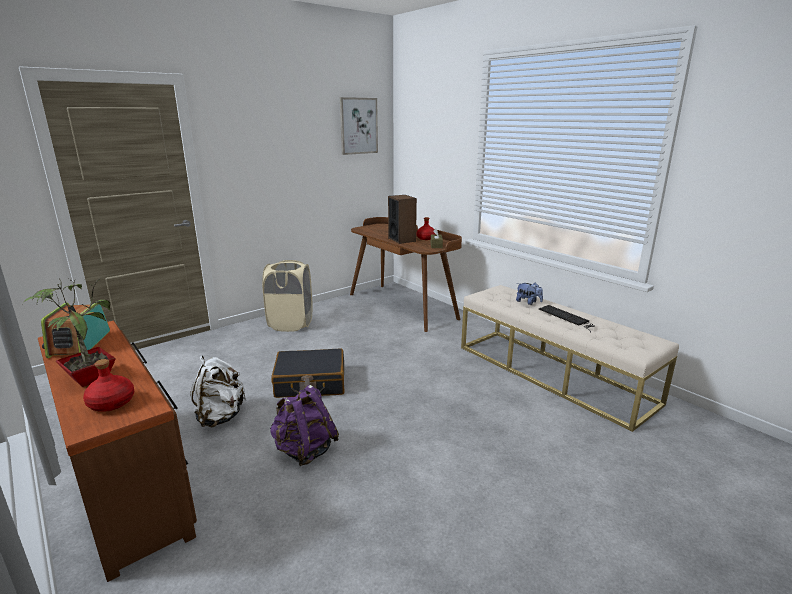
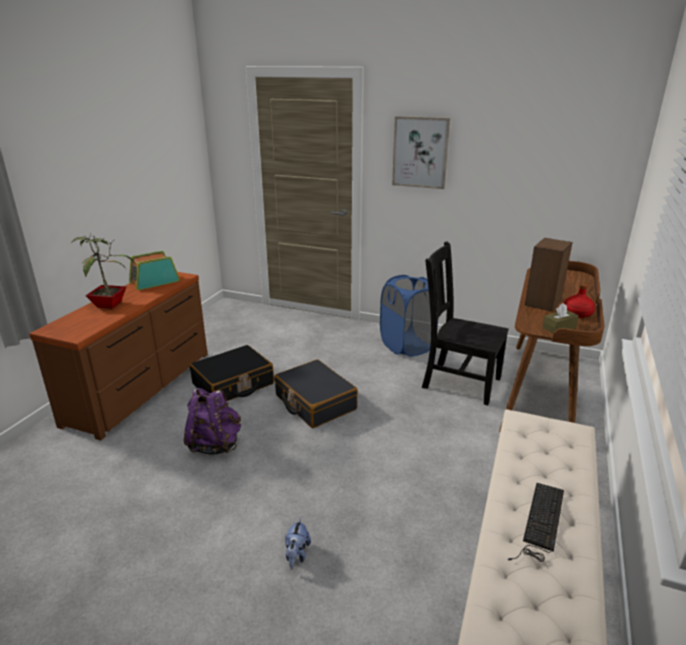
camera: 60 degrees right, 5 degrees up
red bottle [83,359,135,412] -> none
white backpack [190,356,246,427] -> black suitcase [189,345,274,401]
beige laundry basket [262,260,313,332] -> blue laundry basket [380,275,438,357]
picture [340,97,378,155] -> picture moved to [392,116,450,189]
plush toy [516,283,543,305] -> plush toy moved to [285,518,311,569]
none -> black chair [422,241,509,405]

